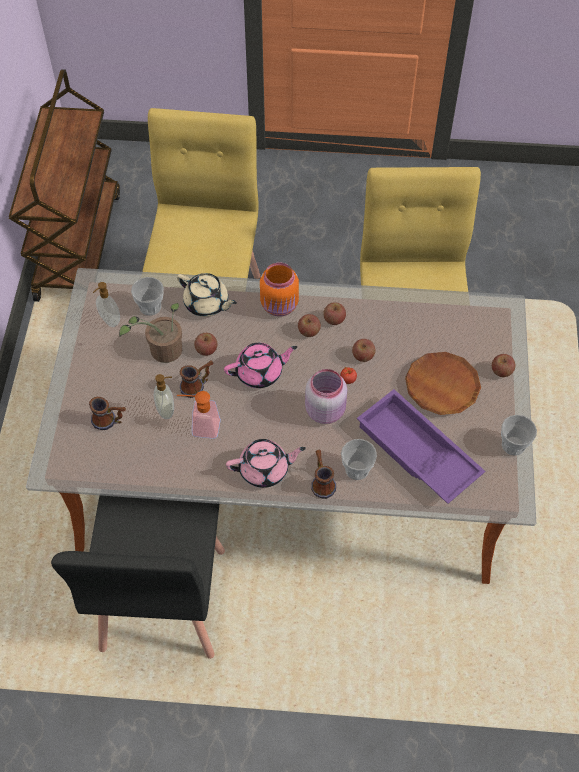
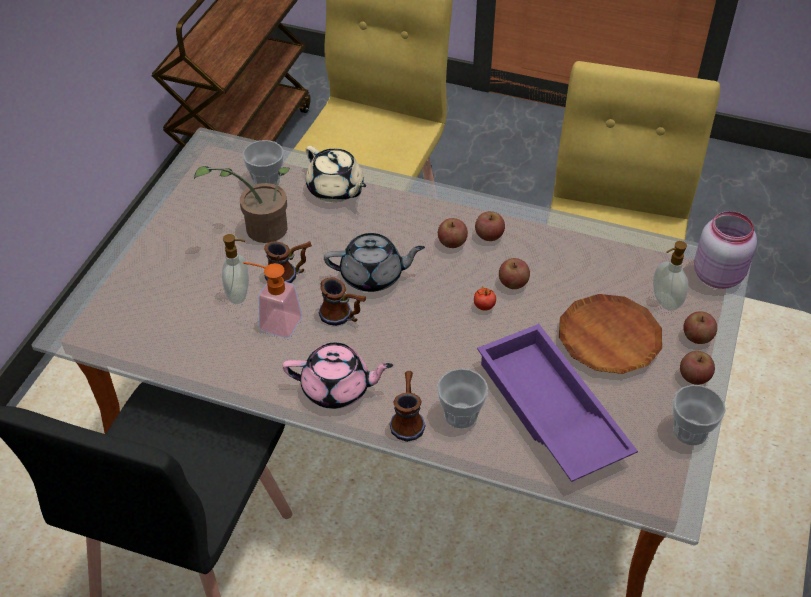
camera: 15 degrees right, 10 degrees down
mug [89,397,126,430] -> mug moved to [319,277,366,326]
soap dispenser [93,282,120,327] -> soap dispenser moved to [653,241,688,311]
apple [194,333,218,356] -> apple moved to [680,351,715,385]
pink teapot [224,343,297,388] -> grey teapot [324,233,425,292]
orange jar [260,263,299,316] -> none
pink jar [305,369,347,424] -> pink jar moved to [694,211,757,289]

